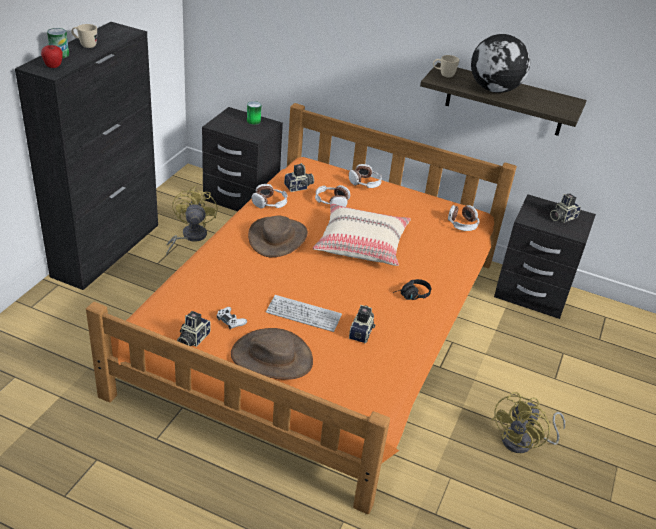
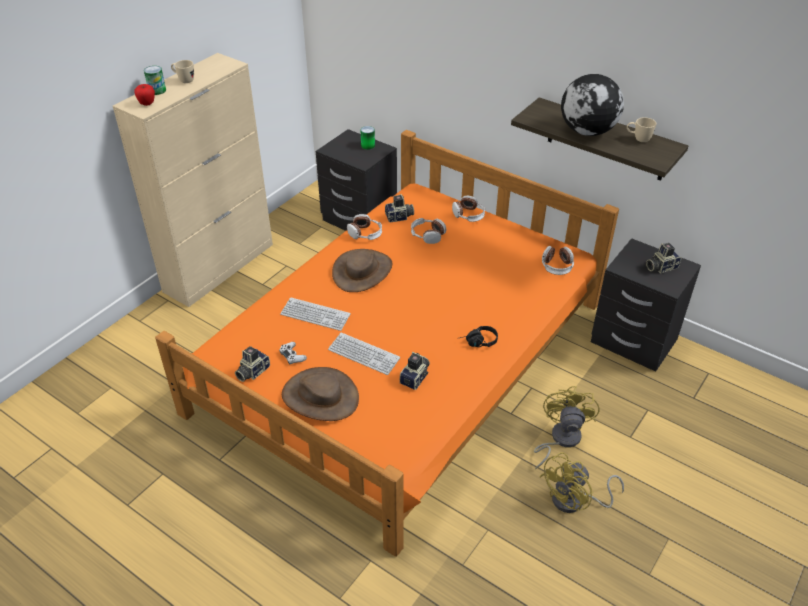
camera: 15 degrees right, 5 degrees up
black cabinet [15,22,158,290] -> beige cabinet [113,53,273,307]
yellow fan [166,186,218,256] -> yellow fan moved to [534,386,599,470]
beige pillow [313,204,411,266] -> none
beige mug [433,55,459,77] -> beige mug moved to [627,117,656,142]
none -> keyboard [280,297,350,331]

